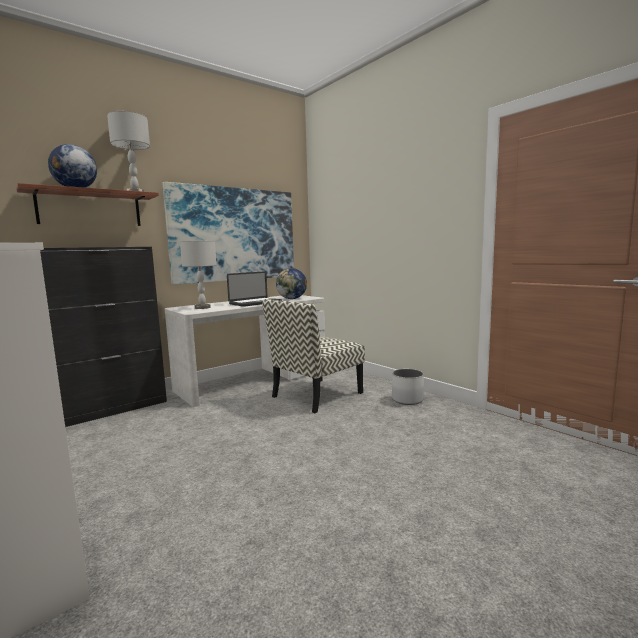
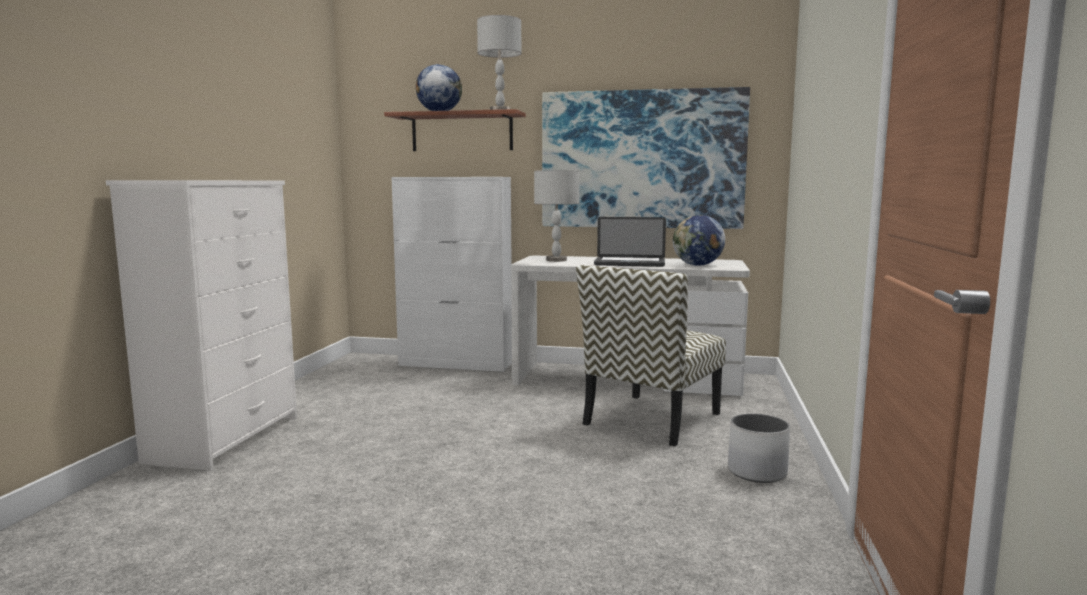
camera: 50 degrees right, 0 degrees up
black cabinet [40,247,167,427] -> white cabinet [391,177,512,372]
chair [262,299,365,413] -> chair turned 60 degrees counterclockwise [576,265,726,447]

